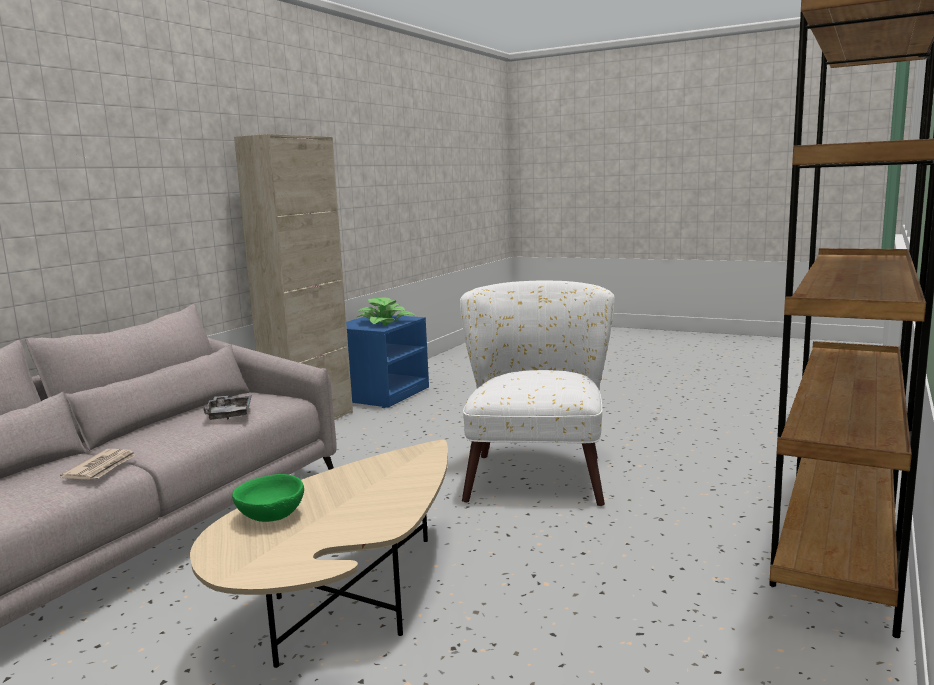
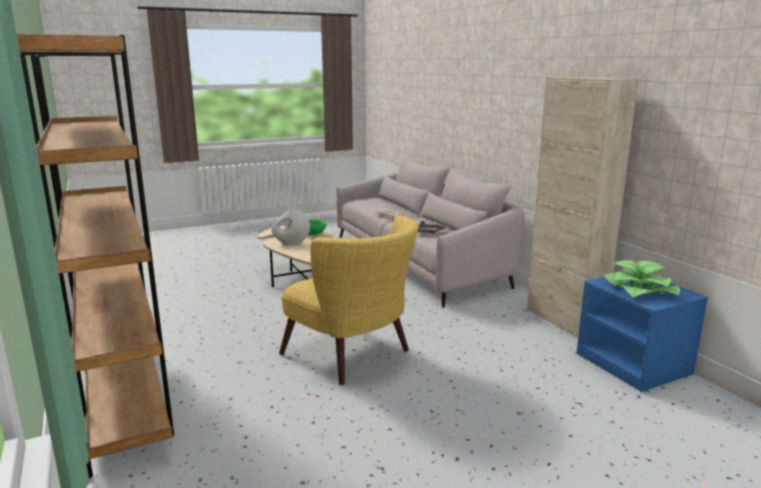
camera: 125 degrees right, 5 degrees up
white armchair [460,281,614,506] -> yellow armchair [279,215,419,385]
none -> white vase [272,206,310,245]

